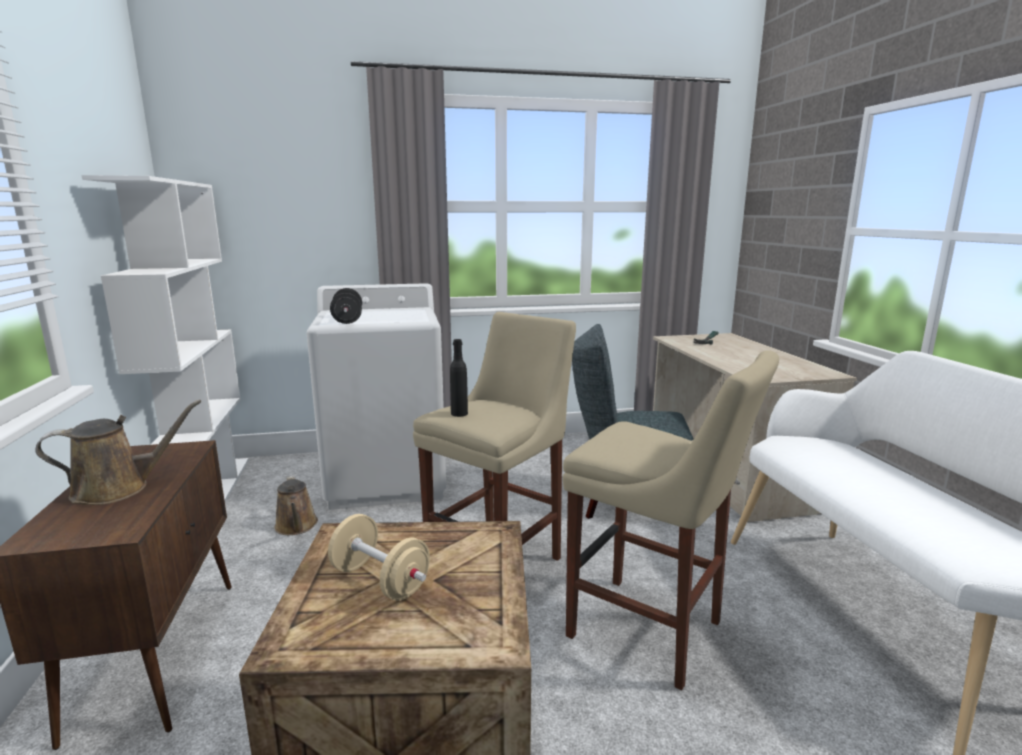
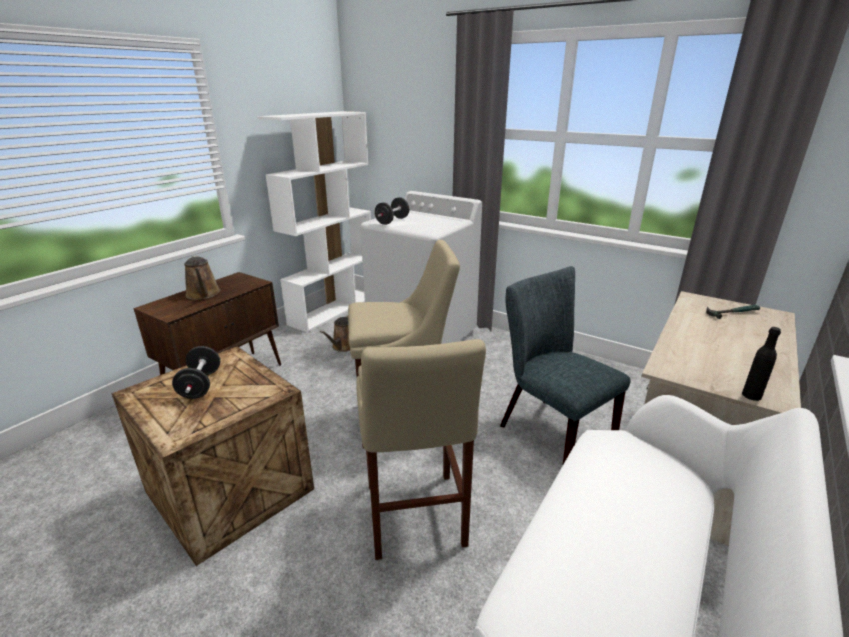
camera: 45 degrees right, 10 degrees up
brown watering can [35,399,201,505] -> brown watering can turned 45 degrees clockwise [184,255,220,300]
beige dumbbell [328,514,430,601] -> black dumbbell [172,346,220,399]
black bottle [450,339,468,417] -> black bottle moved to [742,327,781,401]

